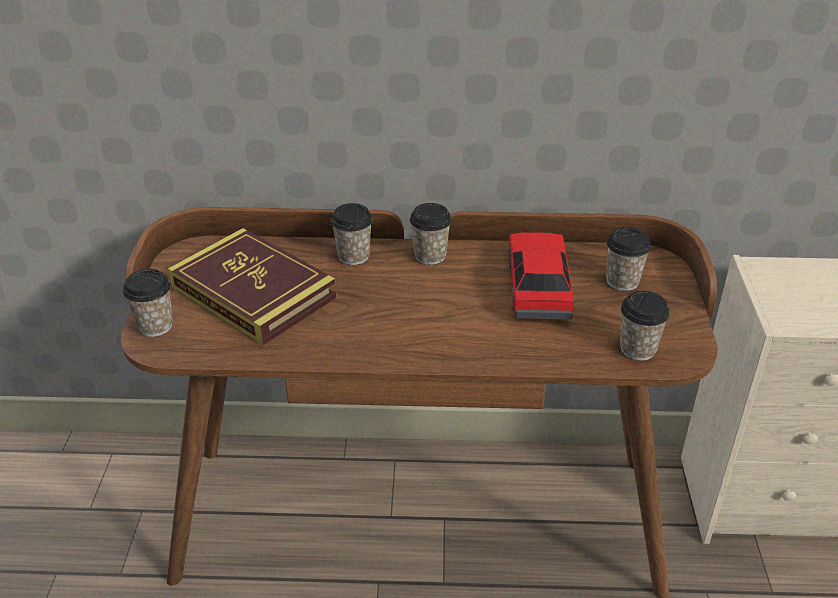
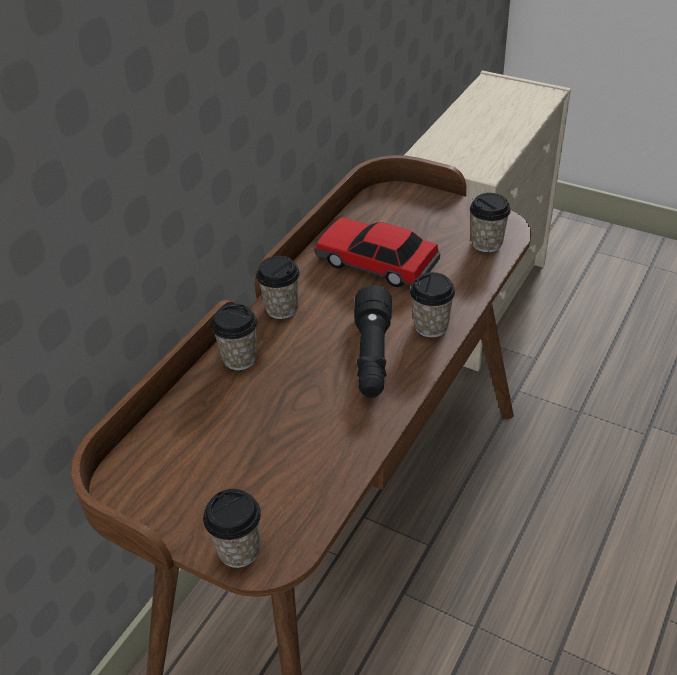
camera: 60 degrees left, 5 degrees up
book [168,228,337,346] -> none
cup [606,227,651,291] -> cup moved to [410,272,455,338]
none -> black flashlight [354,285,392,398]

